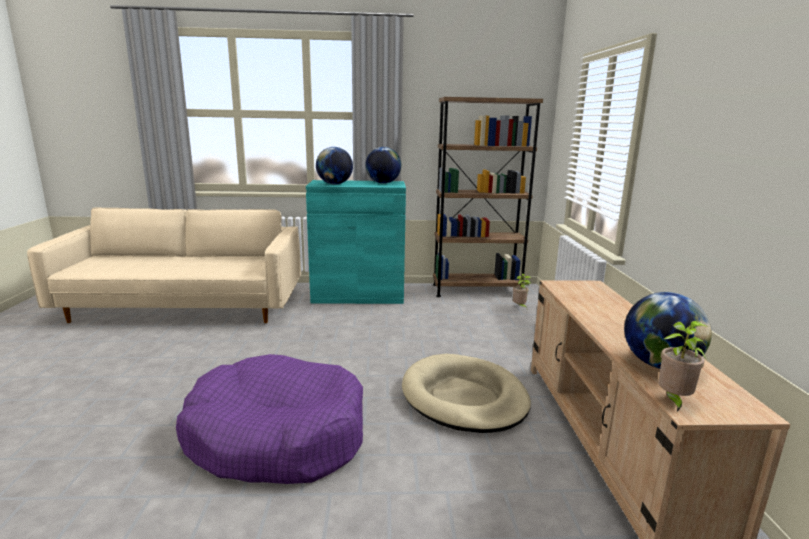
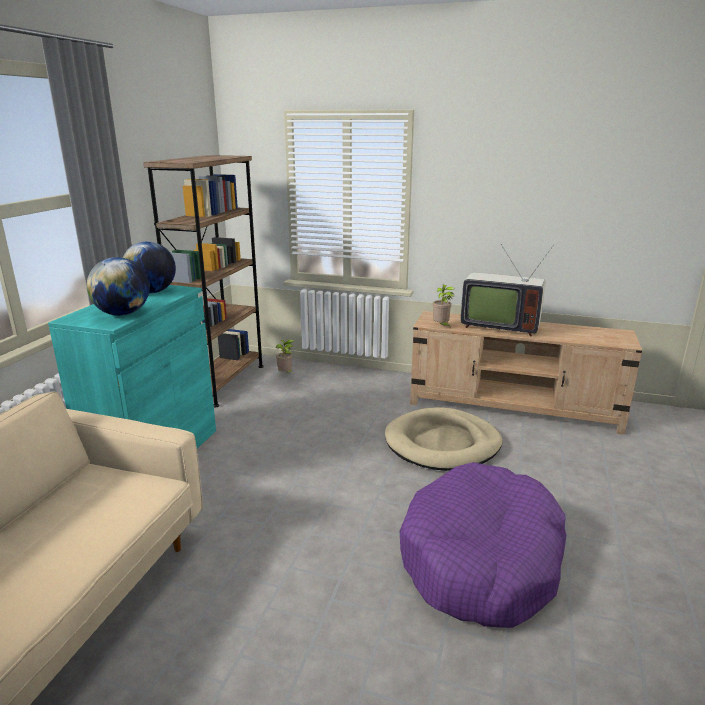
camera: 70 degrees left, 5 degrees up
globe [624,292,712,369] -> none
potted plant [658,321,708,412] -> potted plant moved to [433,284,455,328]
none -> television [461,244,554,336]

